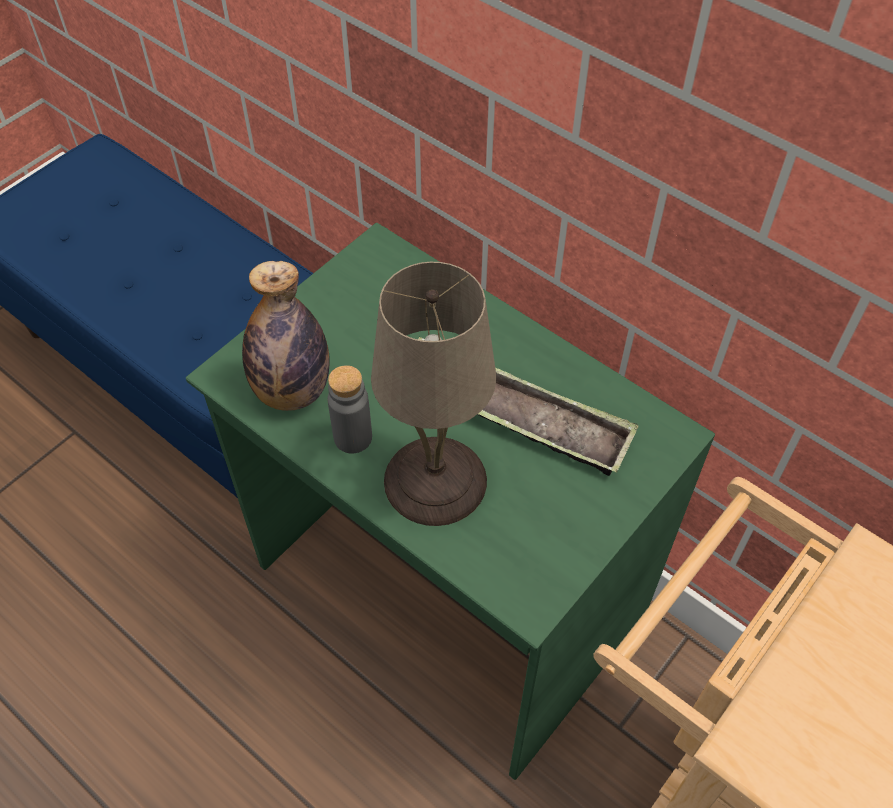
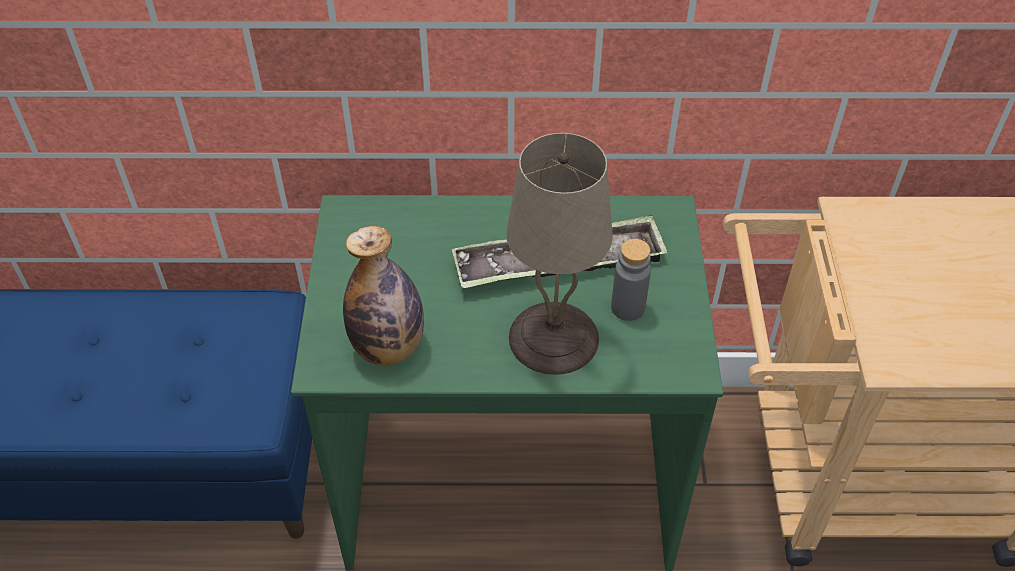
camera: 40 degrees left, 5 degrees down
grey bottle [328,365,372,453] -> grey bottle moved to [611,239,651,321]

